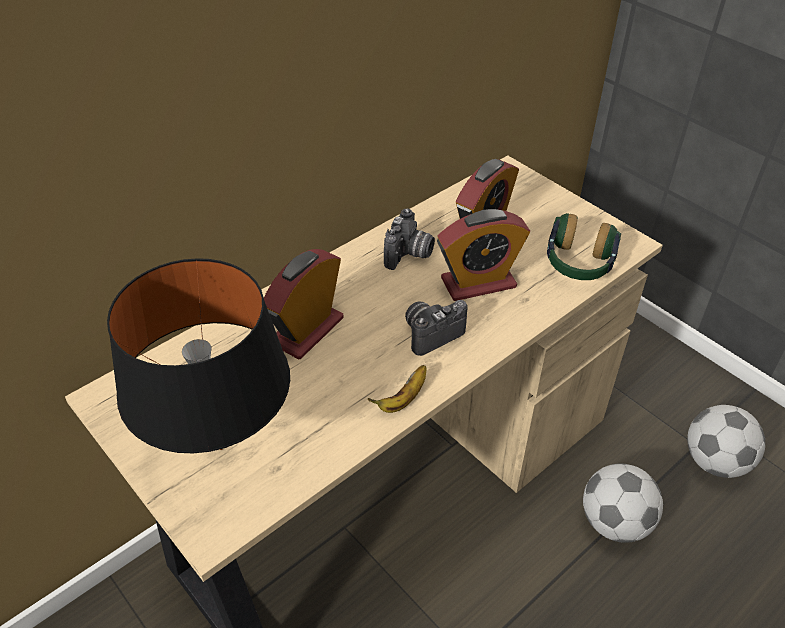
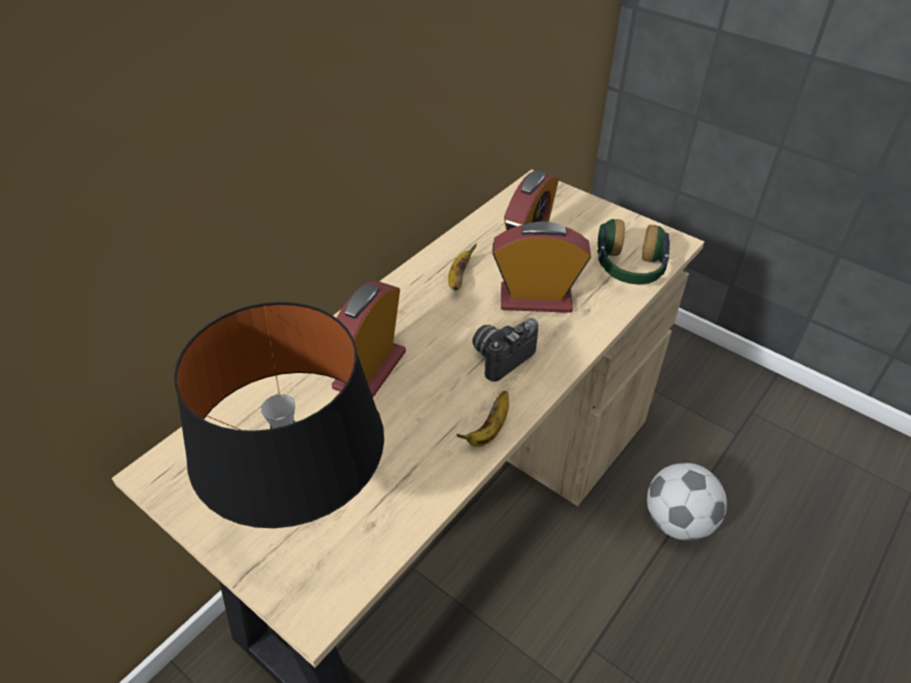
camera: 10 degrees left, 0 degrees up
camera [384,208,435,270] -> banana [448,243,477,291]
alarm clock [437,209,530,301] -> alarm clock turned 150 degrees counterclockwise [492,221,591,313]
football [687,405,765,478] -> none

